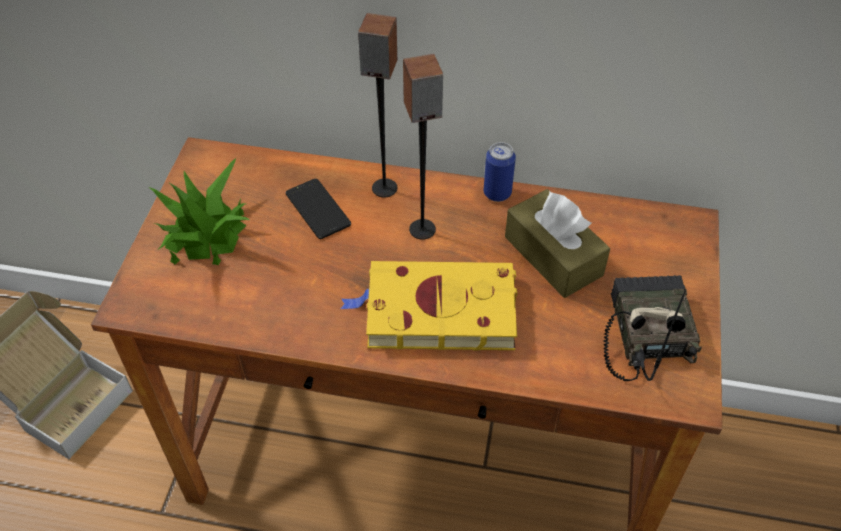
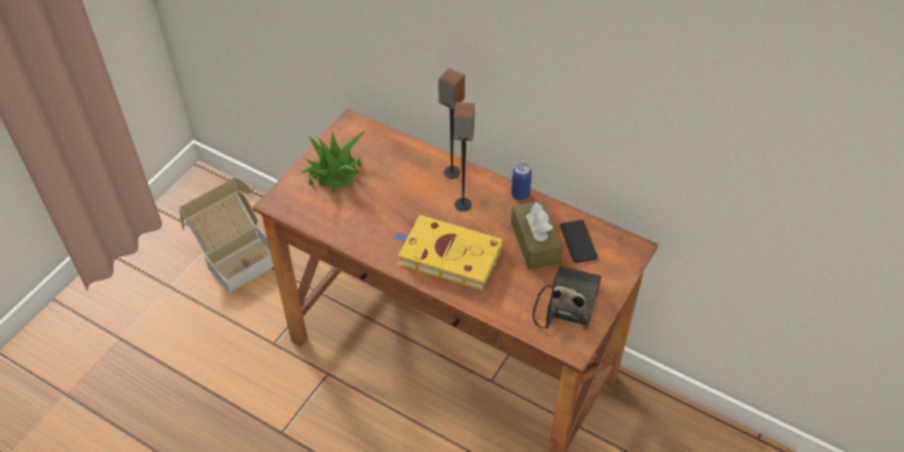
camera: 20 degrees right, 0 degrees up
phone [286,179,351,239] -> phone moved to [560,220,598,263]

